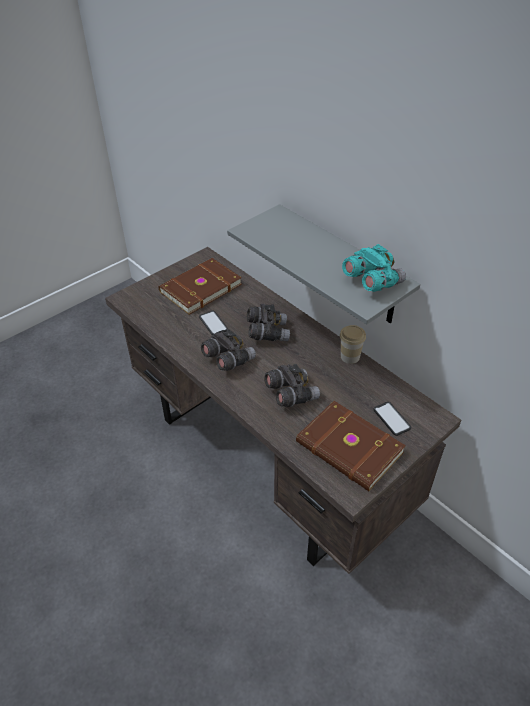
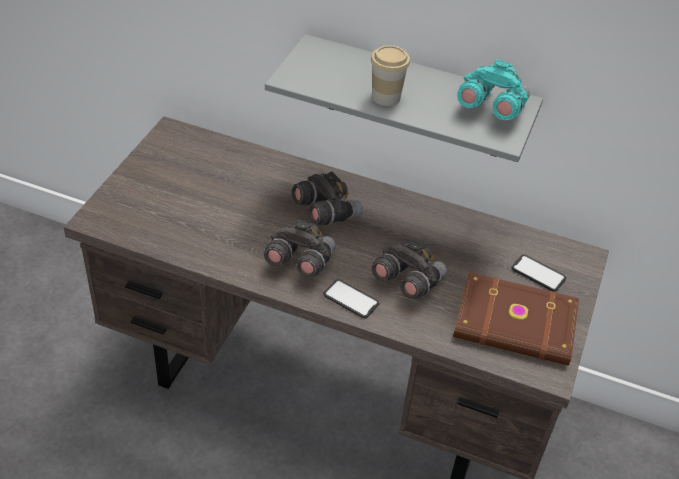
camera: 30 degrees left, 0 degrees up
brown book [159,258,242,315] -> none
phone [199,311,228,335] -> phone moved to [323,279,380,318]
cup [340,325,366,364] -> cup moved to [371,45,410,106]

